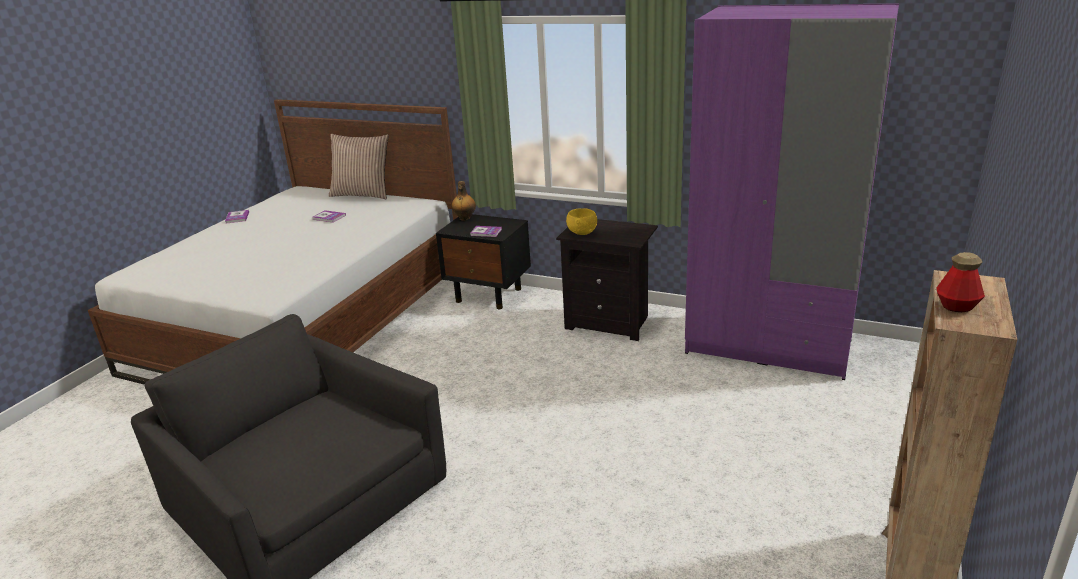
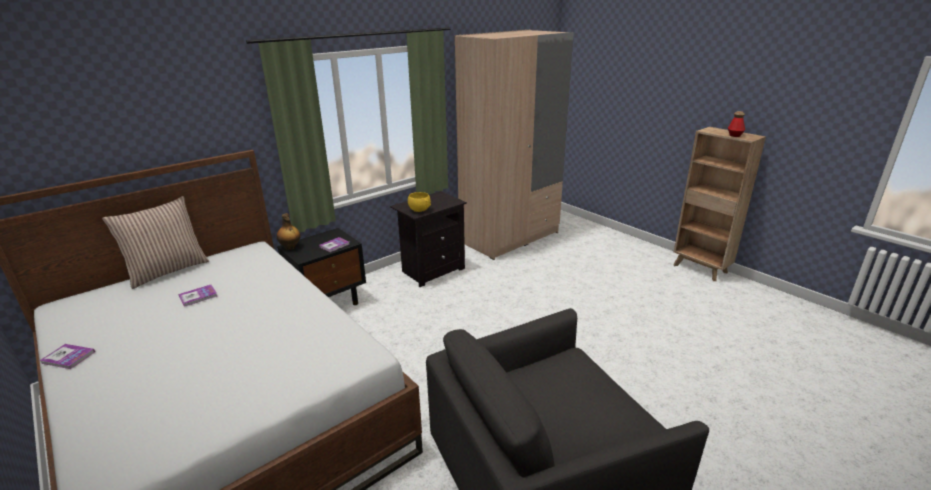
camera: 65 degrees left, 0 degrees up
purple wardrobe [685,3,899,380] -> beige wardrobe [455,30,574,260]

